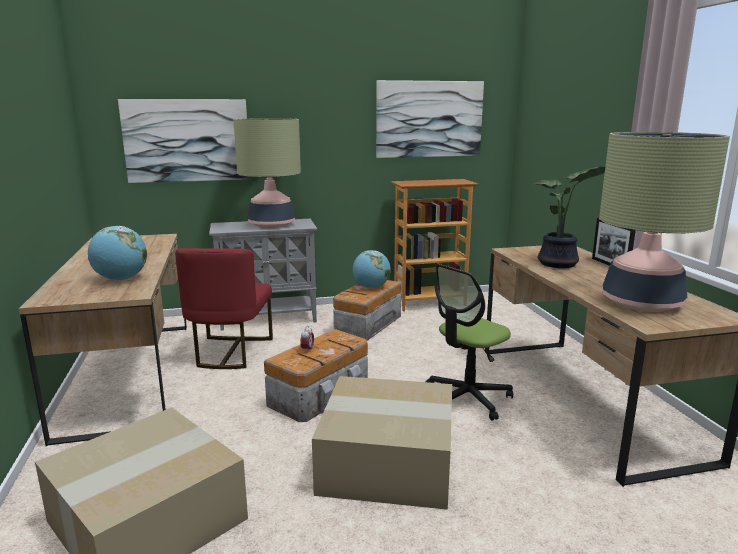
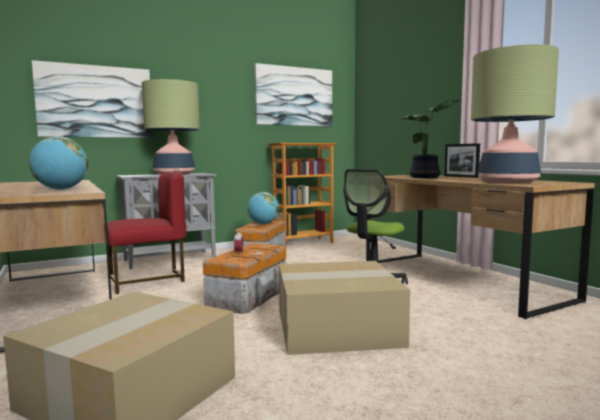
camera: 15 degrees left, 10 degrees down
red chair [175,248,273,369] -> red chair turned 105 degrees counterclockwise [107,172,187,294]

